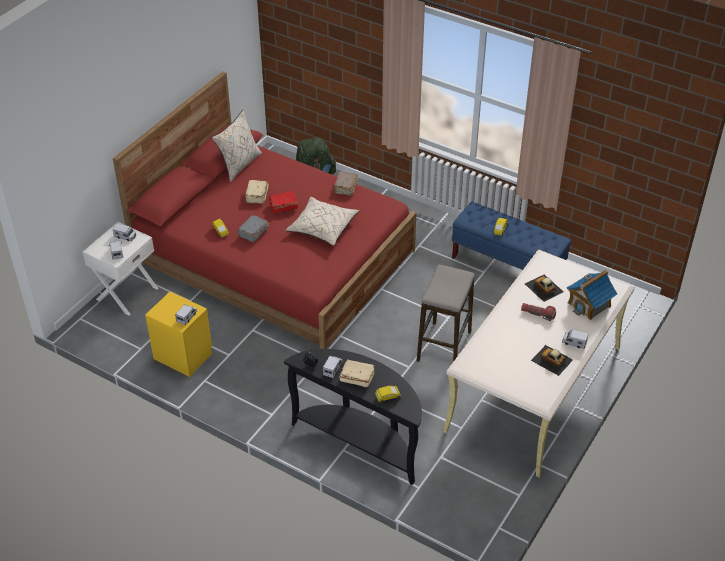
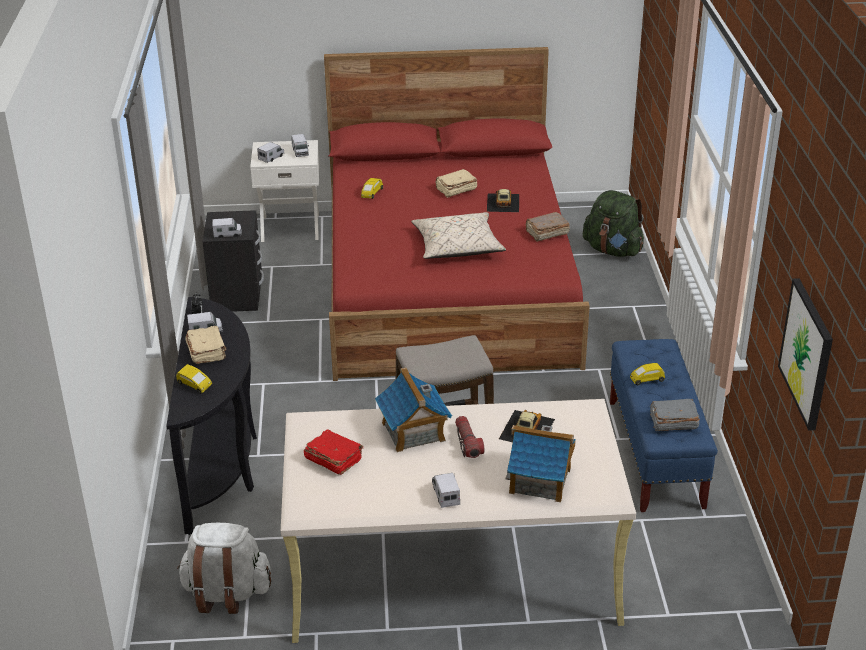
camera: 55 degrees right, 10 degrees down
yellow nightstand [145,292,212,377] -> black nightstand [203,210,264,312]
beige pillow [212,109,262,182] -> none
grey book [238,215,269,243] -> grey book moved to [650,399,700,431]
red book [269,191,298,214] -> red book moved to [304,430,363,475]
toy car [531,345,573,376] -> toy car moved to [487,189,519,212]
none -> white backpack [177,523,271,614]
none -> toy house [375,368,452,452]
none -> picture [778,278,833,431]

